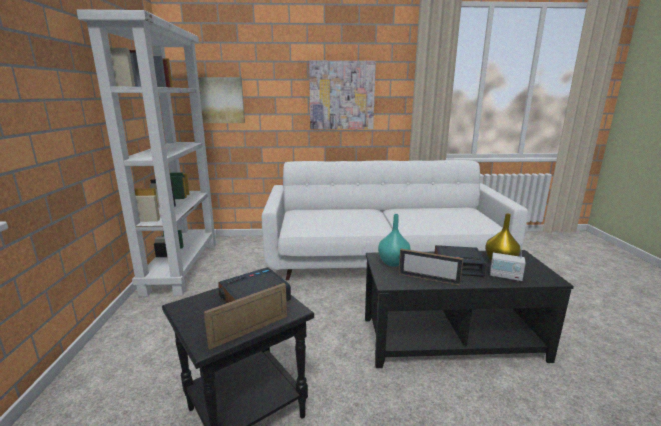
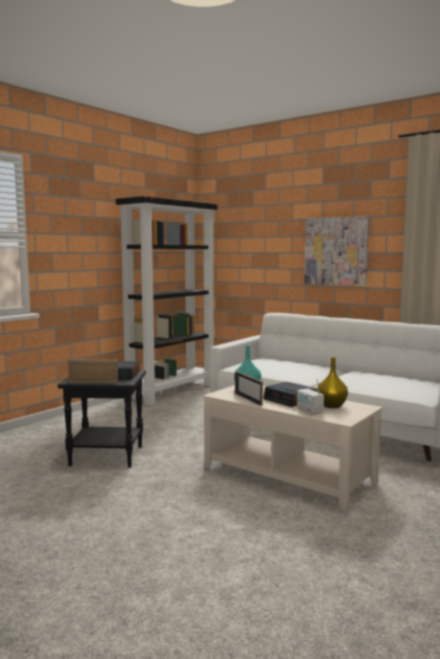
camera: 40 degrees right, 10 degrees down
white bookcase [76,9,217,297] -> black bookcase [116,196,218,405]
picture [198,77,245,123] -> none
black coffee table [365,250,574,368] -> beige coffee table [203,385,383,512]

